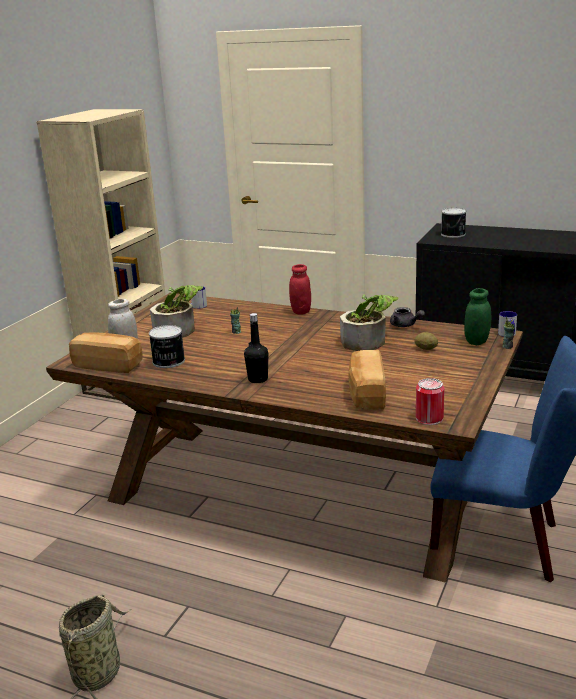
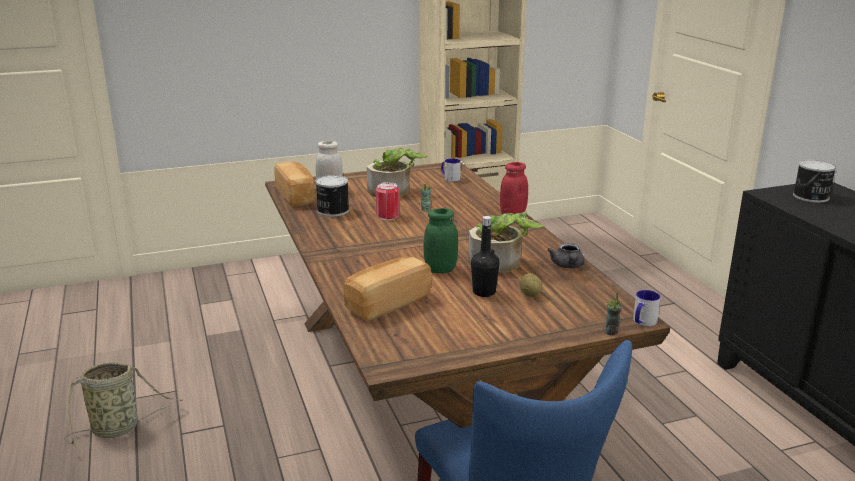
camera: 45 degrees right, 0 degrees up
black bottle [244,313,269,383] -> black bottle moved to [471,216,500,297]
can [416,378,445,425] -> can moved to [376,182,399,220]
green jar [464,288,491,345] -> green jar moved to [424,208,458,273]

